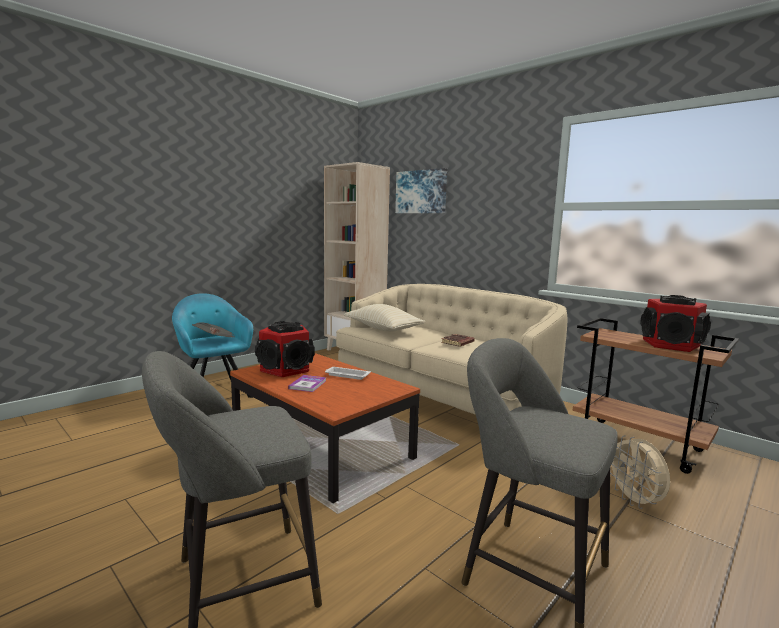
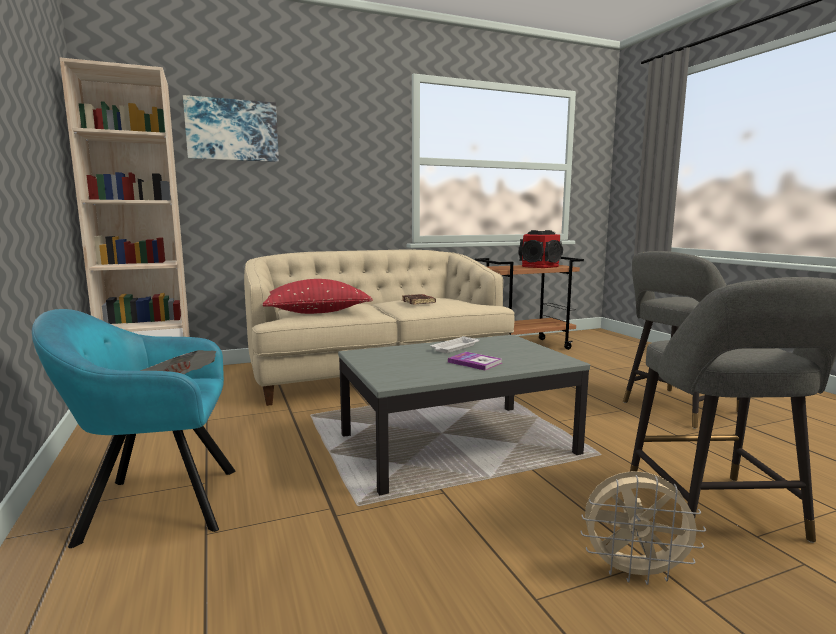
camera: 65 degrees left, 0 degrees up
brown coffee table [230,353,420,503] -> grey coffee table [338,335,590,495]
speaker [255,321,315,377] -> none
beige pillow [344,304,425,332] -> red pillow [262,279,373,314]
beige fan [610,435,670,509] -> beige fan moved to [580,471,706,585]

